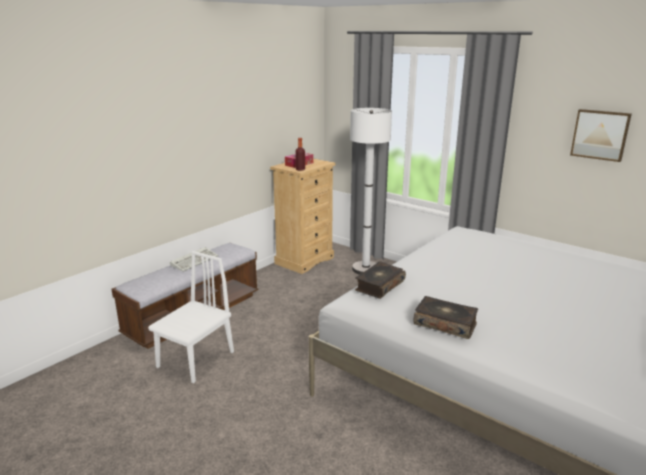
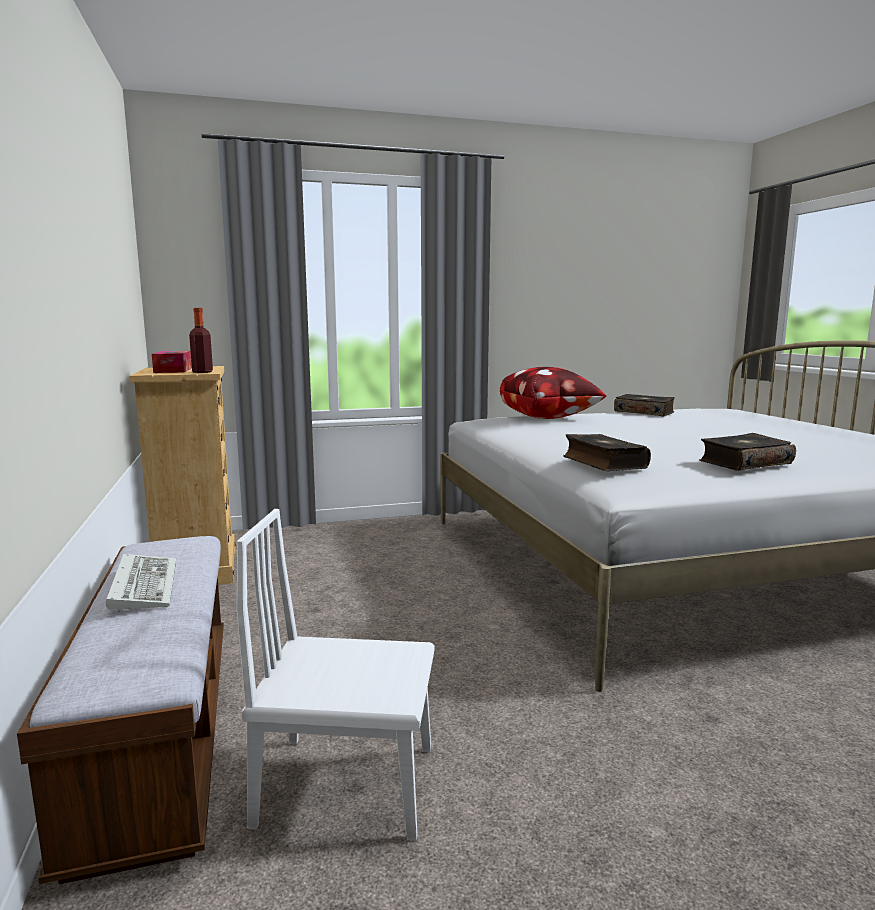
camera: 55 degrees left, 10 degrees down
white chair [148,251,234,384] -> white chair turned 60 degrees counterclockwise [237,509,434,841]
white floor lamp [350,108,392,275] -> none
picture [570,109,632,162] -> none
none -> pillow [500,367,607,419]
none -> book [614,394,675,417]

